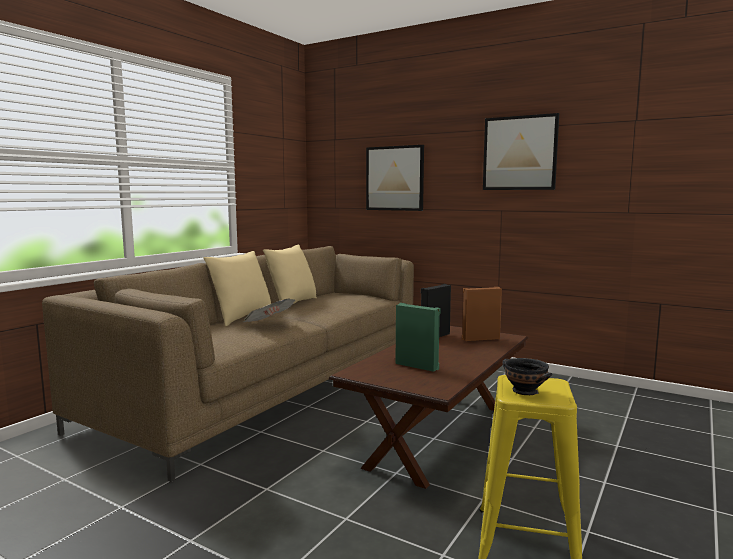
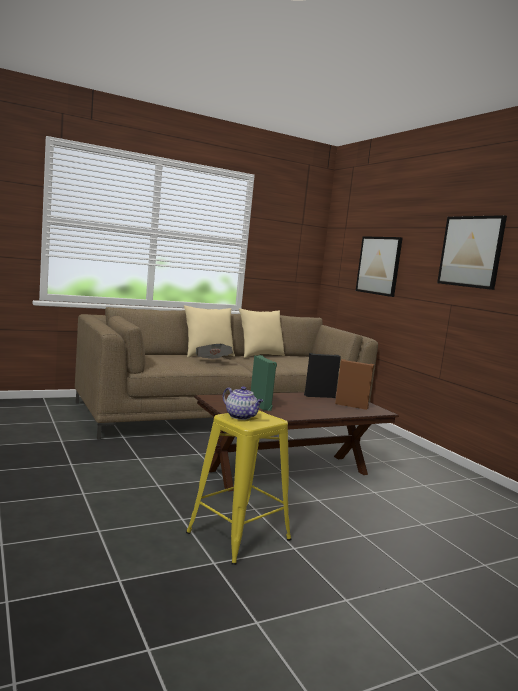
camera: 30 degrees right, 0 degrees up
black bowl [502,358,552,395] -> teapot [223,386,263,420]

